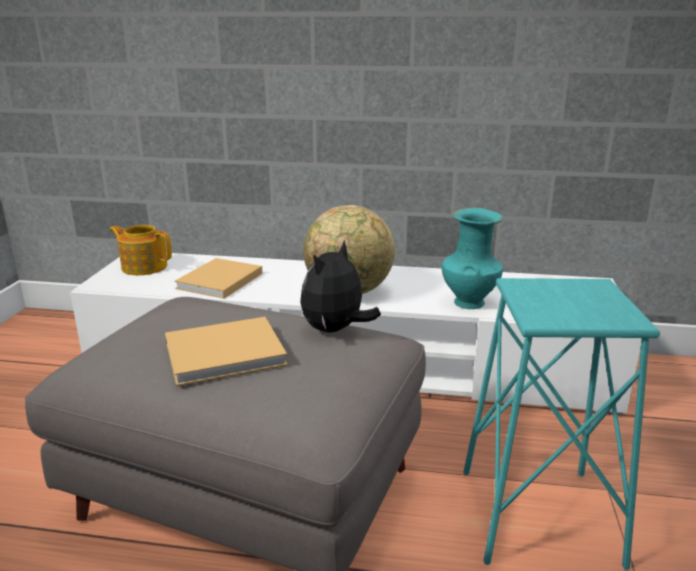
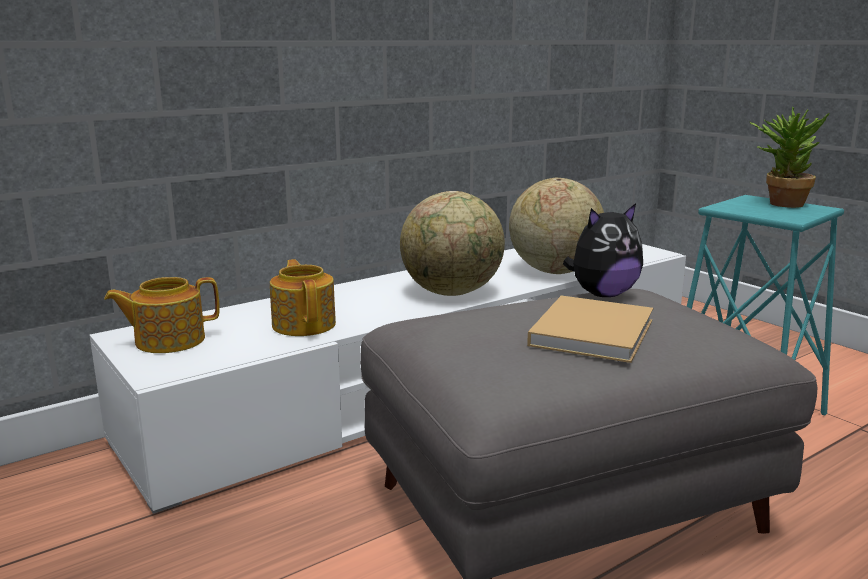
camera: 45 degrees left, 5 degrees down
beige book [174,258,263,299] -> teapot [270,259,336,336]
plush toy [300,240,381,333] -> plush toy turned 105 degrees counterclockwise [563,203,643,297]
turquoise vase [442,208,503,309] -> globe [509,178,604,274]
none -> potted plant [750,106,830,208]

